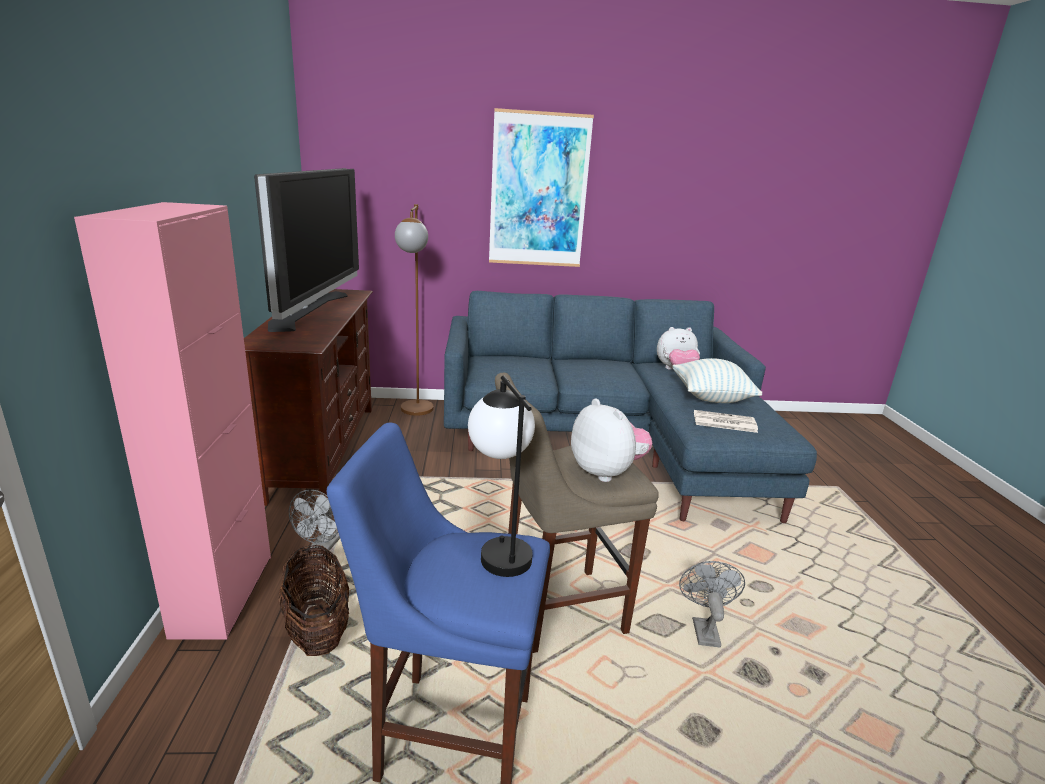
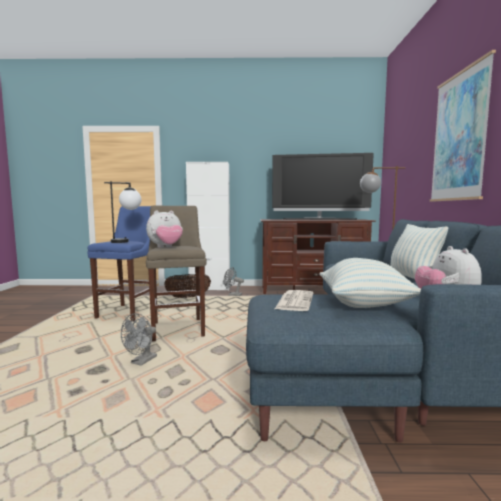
camera: 95 degrees right, 15 degrees down
pink cabinet [74,202,271,640] -> white cabinet [186,162,230,291]
grey fan [679,561,745,647] -> grey fan turned 105 degrees clockwise [121,313,157,366]
none -> pillow [390,224,449,279]

